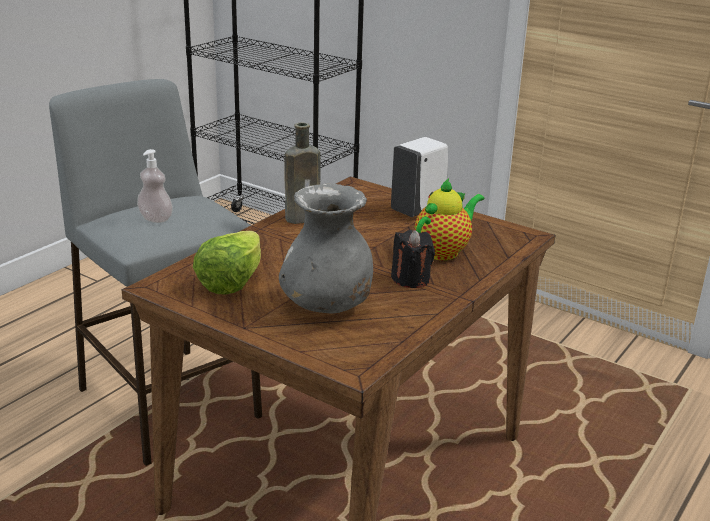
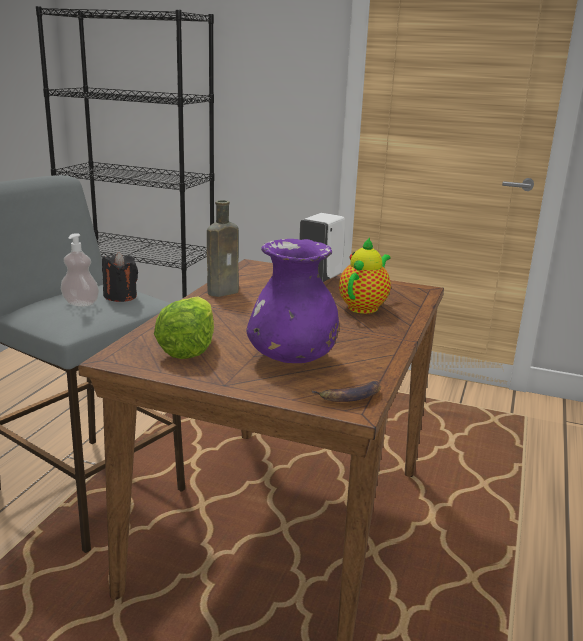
camera: 15 degrees left, 5 degrees down
grey vase [279,184,373,313] -> purple vase [246,239,339,363]
black candle [391,230,435,288] -> black candle moved to [102,252,138,302]
none -> banana [311,381,381,402]

